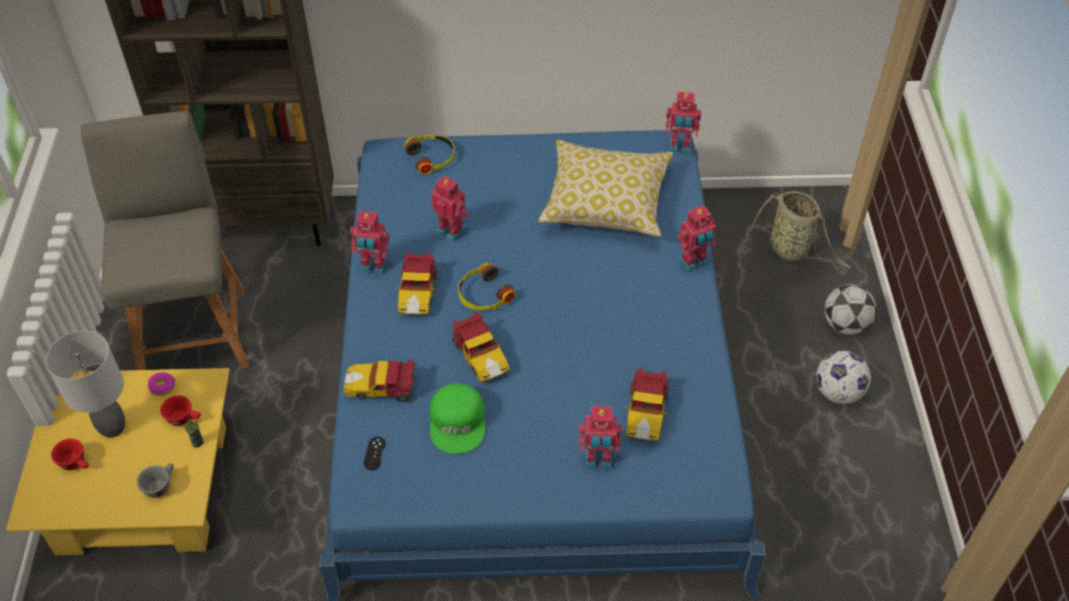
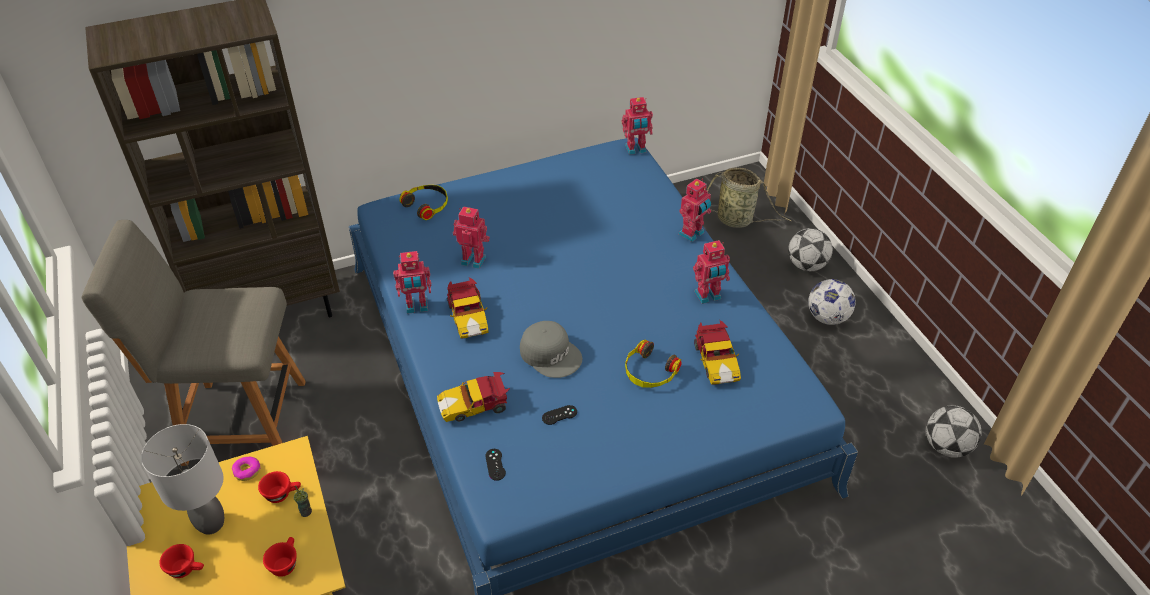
camera: 20 degrees left, 5 degrees down
grey chair [81,111,249,370] -> grey chair turned 60 degrees counterclockwise [81,220,306,466]
grey cup [137,463,174,498] -> red cup [263,537,297,577]
green cap [429,383,485,454] -> black game controller [542,405,577,425]
toy car [452,311,510,382] -> grey cap [520,321,582,378]
headphones [458,263,515,310] -> headphones moved to [625,340,682,388]
pillow [538,140,673,237] -> none
toy robot [579,406,622,469] -> toy robot moved to [693,240,730,304]
none -> football [926,406,982,457]

